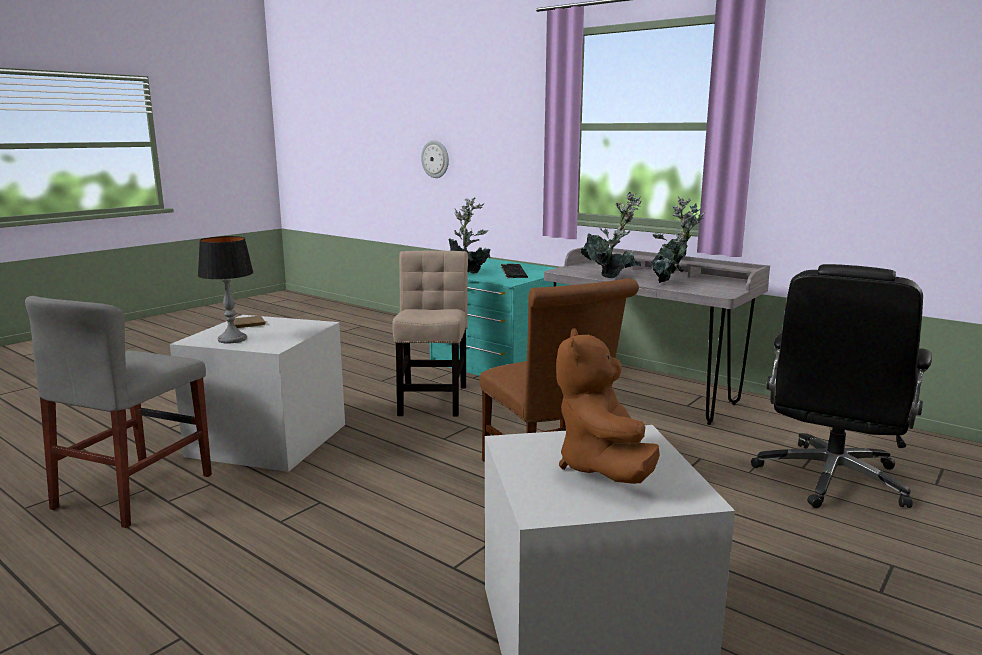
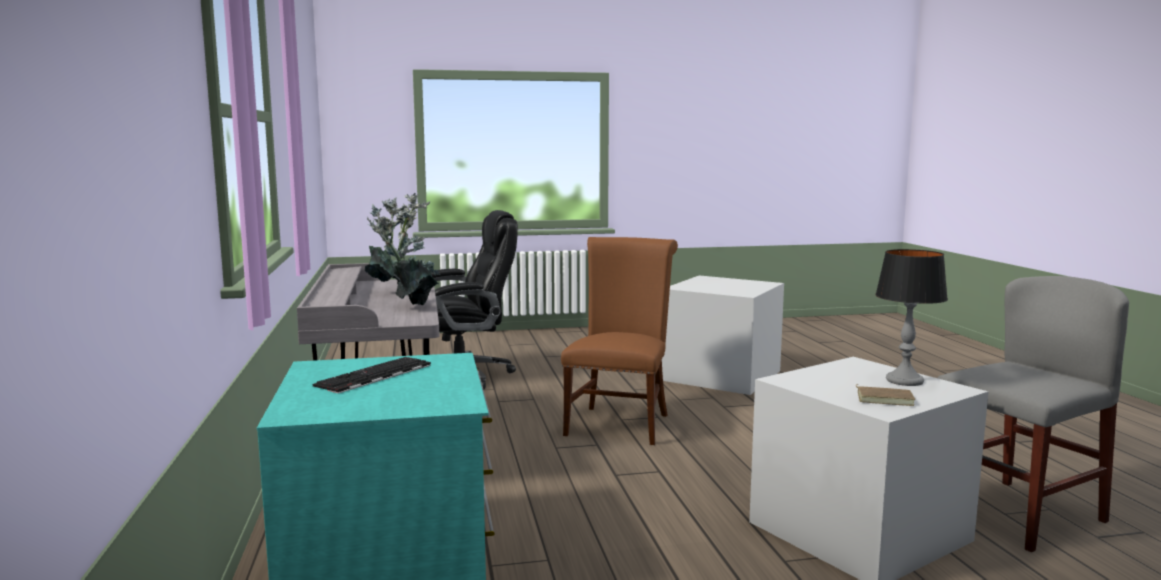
camera: 140 degrees left, 5 degrees down
beige chair [393,251,468,416] -> none
wall clock [421,140,449,178] -> none
potted plant [449,197,491,274] -> none
brown plush toy [556,328,660,484] -> none

